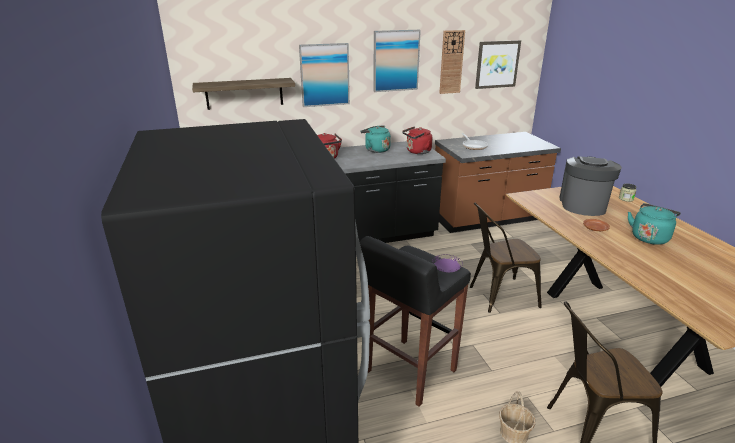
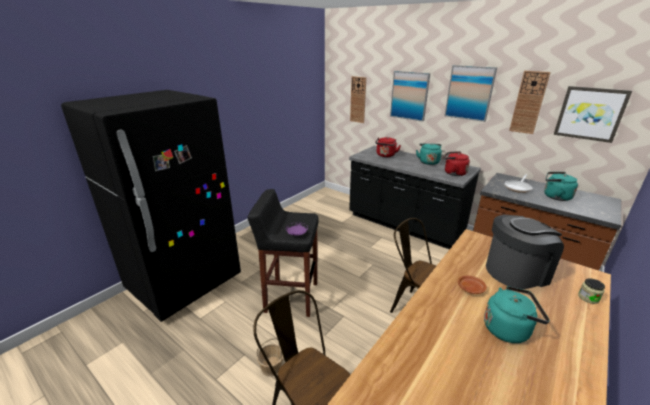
camera: 55 degrees right, 0 degrees up
shelf [192,78,295,110] -> wall clock [350,76,366,123]
none -> turquoise kettle [544,172,578,201]

